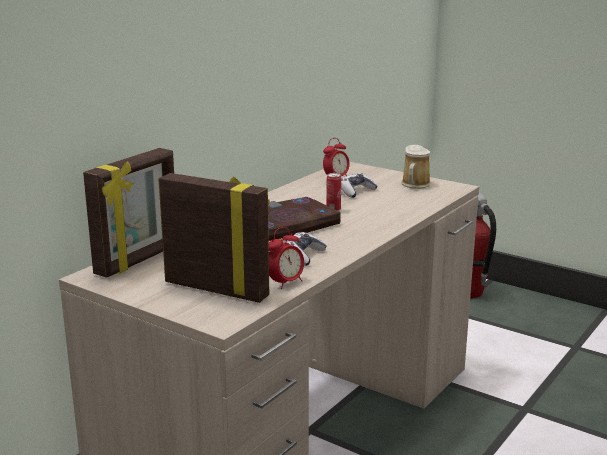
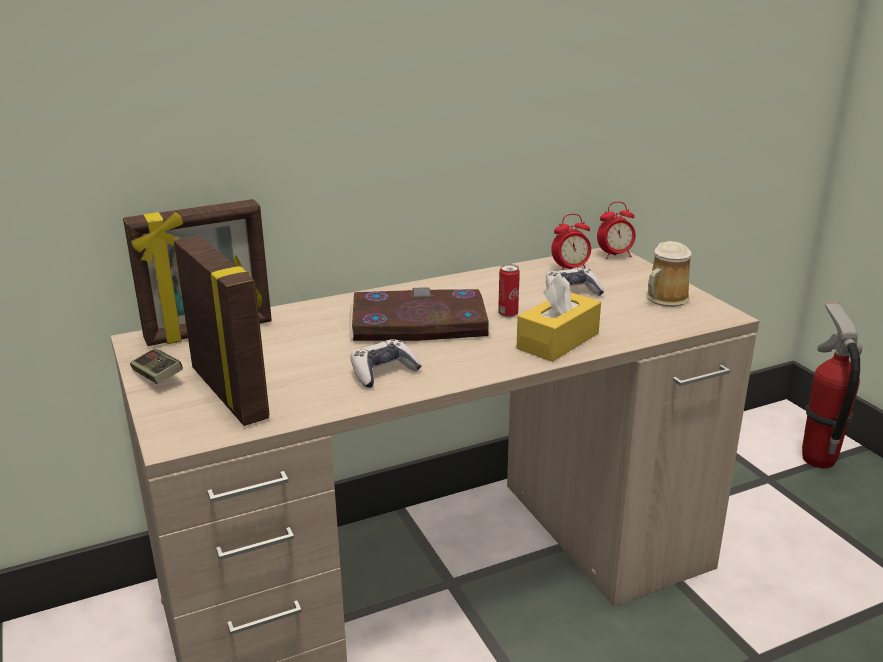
camera: 30 degrees right, 5 degrees up
alarm clock [269,227,304,289] -> alarm clock moved to [597,202,636,259]
none -> game controller [130,349,183,384]
none -> yellow tissue box [517,274,601,362]

